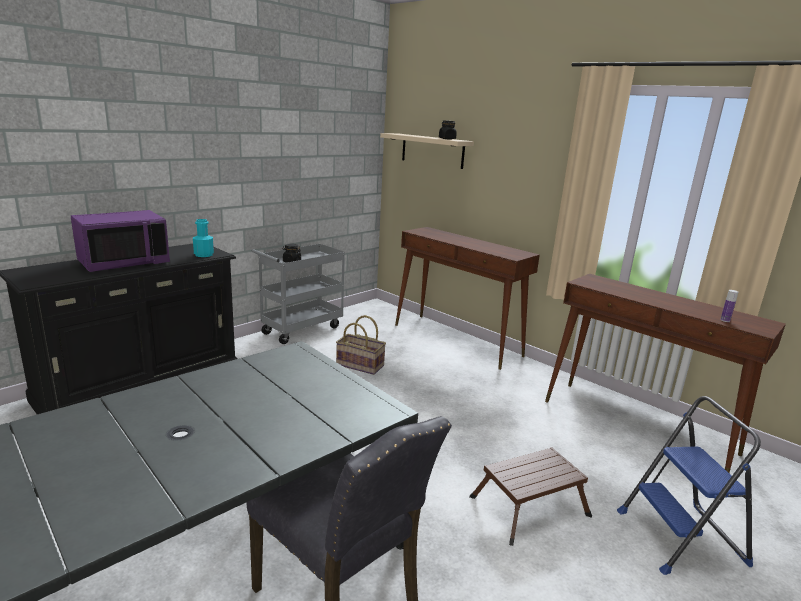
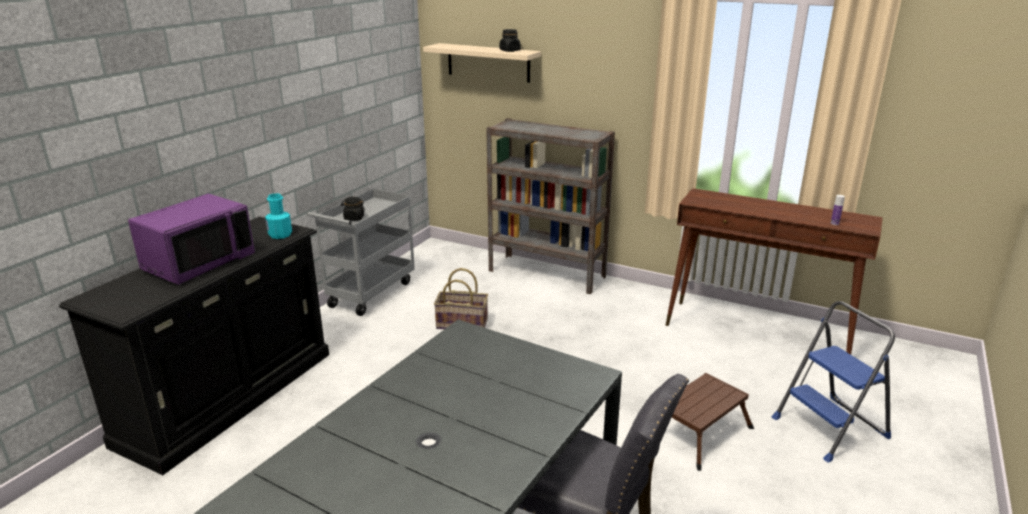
camera: 15 degrees left, 5 degrees up
brown console table [395,227,540,370] -> grey bookcase [486,118,615,294]

